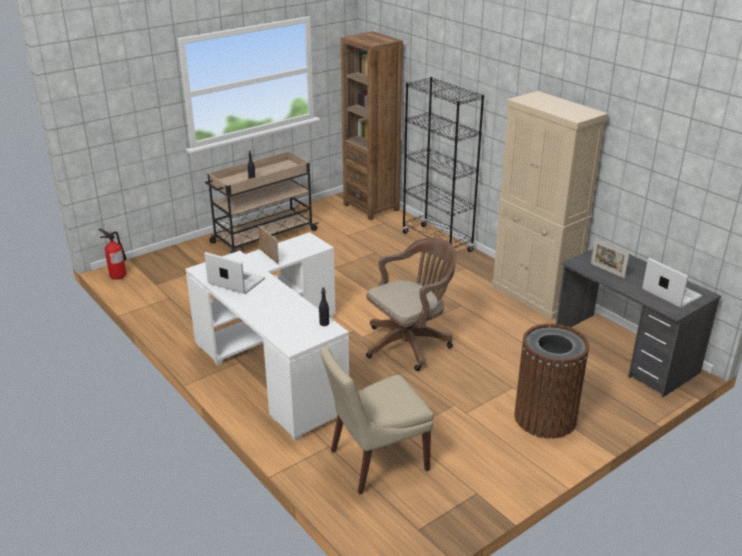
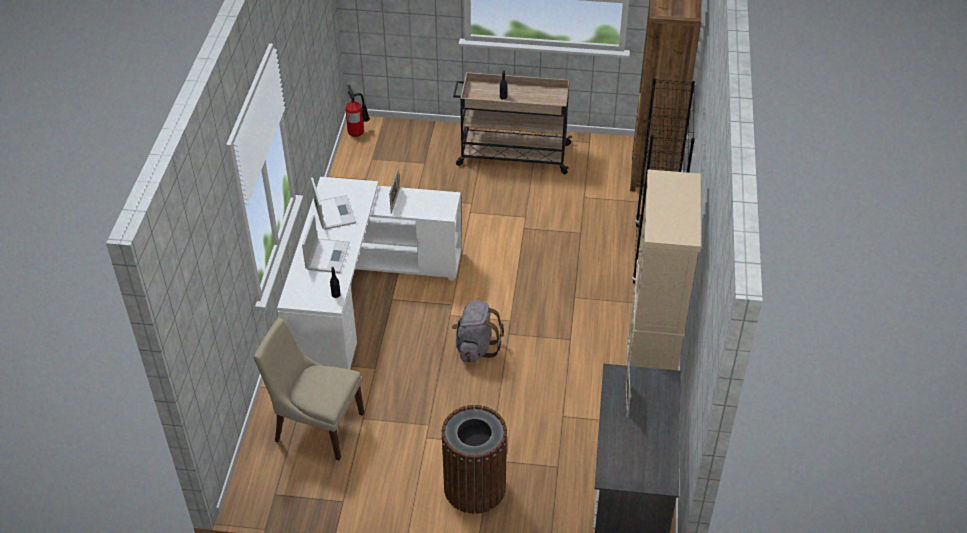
camera: 45 degrees right, 15 degrees up
brown office chair [366,238,457,371] -> grey backpack [452,301,504,362]
laptop [642,258,702,308] -> laptop moved to [302,215,350,273]

